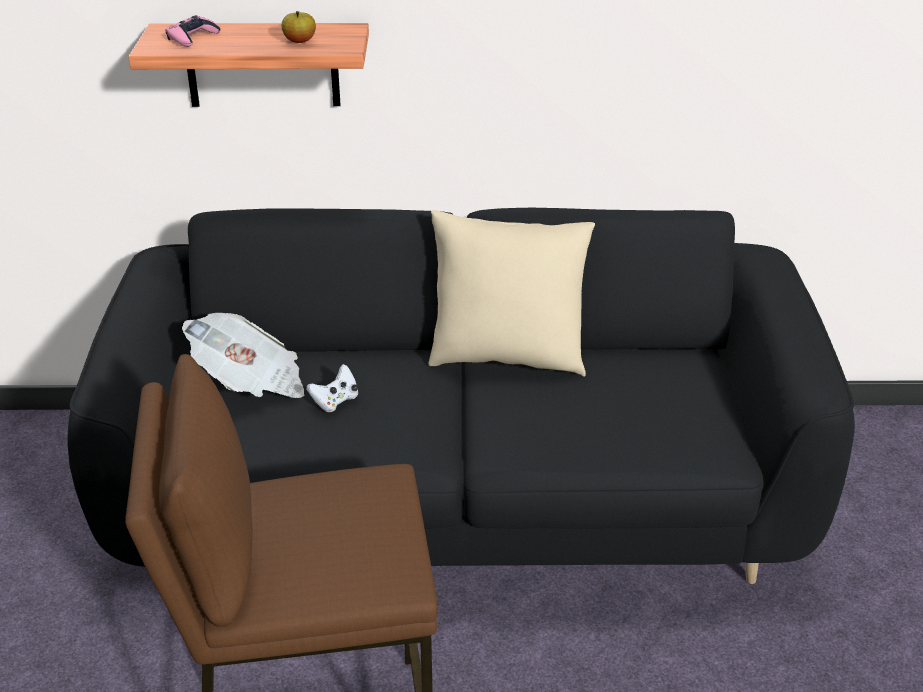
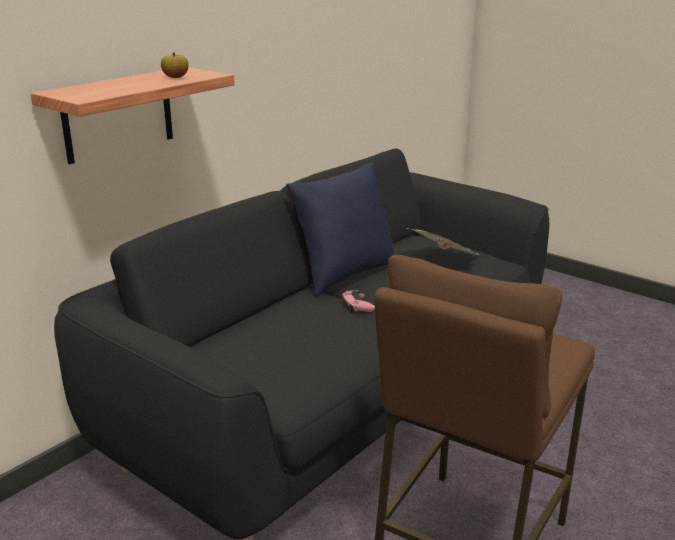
camera: 50 degrees left, 10 degrees down
pink game controller [165,15,221,47] -> pink game controller moved to [342,290,375,313]
newspaper [182,313,305,398] -> newspaper moved to [406,228,478,255]
white game controller [306,364,358,412] -> none
beige pillow [428,210,595,376] -> blue pillow [286,162,395,296]

